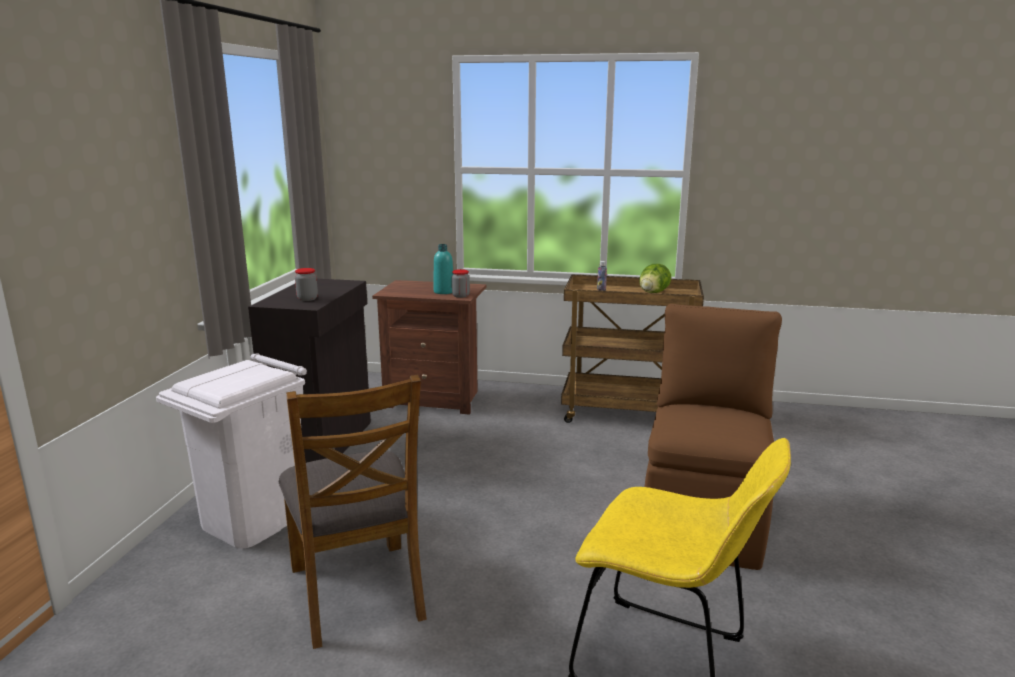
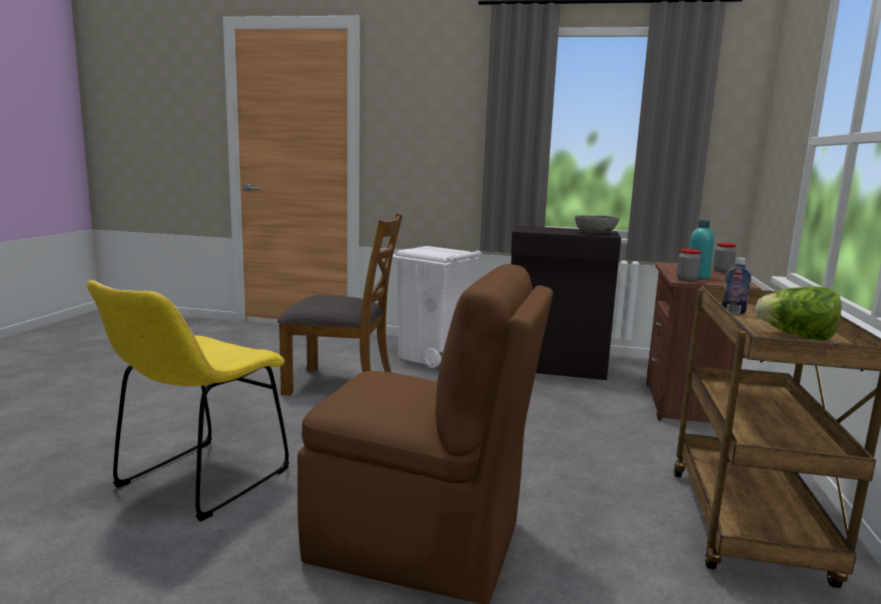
camera: 90 degrees right, 5 degrees down
brown chair [279,375,427,649] -> brown chair turned 150 degrees counterclockwise [278,213,403,396]
jar [295,268,318,301] -> jar moved to [713,243,736,273]
none -> grey bowl [575,215,619,233]

